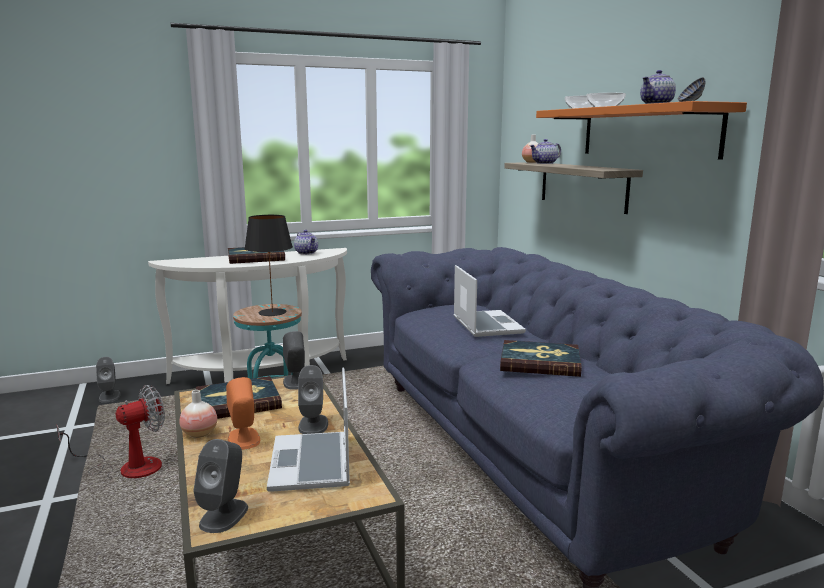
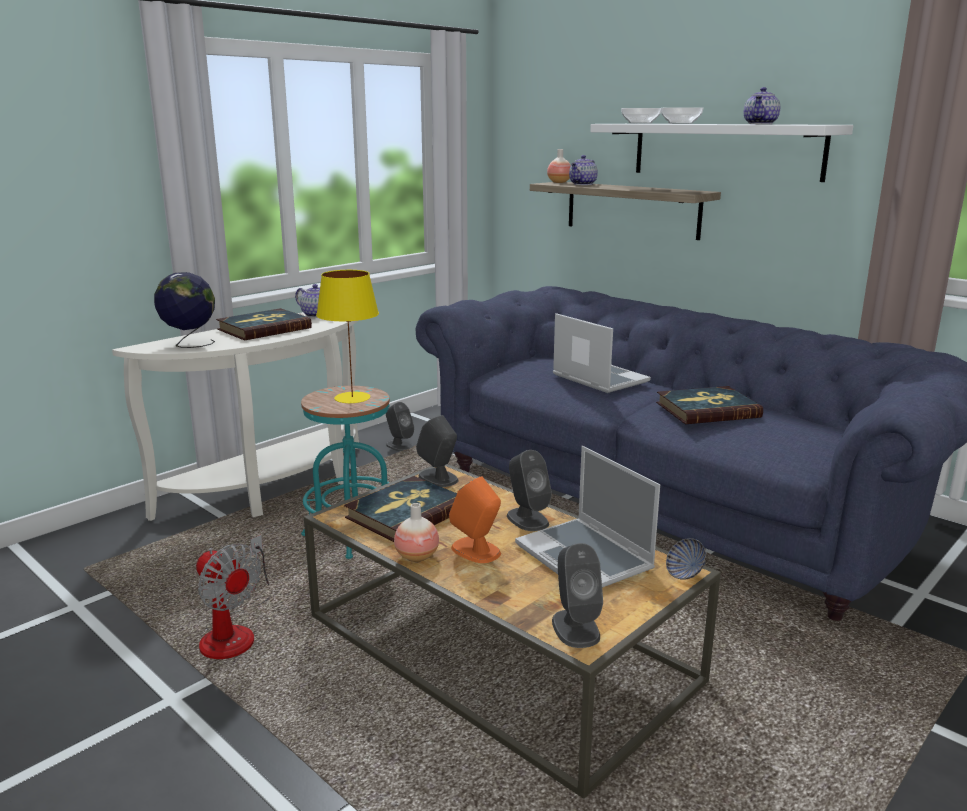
camera: 25 degrees left, 5 degrees up
fan [57,385,165,478] -> fan turned 105 degrees clockwise [196,535,271,659]
grey speaker [96,357,121,403] -> grey speaker moved to [386,402,414,452]
black table lamp [244,215,293,316] -> yellow table lamp [316,270,379,404]
orange shelf [536,101,747,160] -> white shelf [590,124,853,182]
bowl [678,77,706,102] -> bowl moved to [666,538,706,580]
none -> globe [154,272,215,348]

